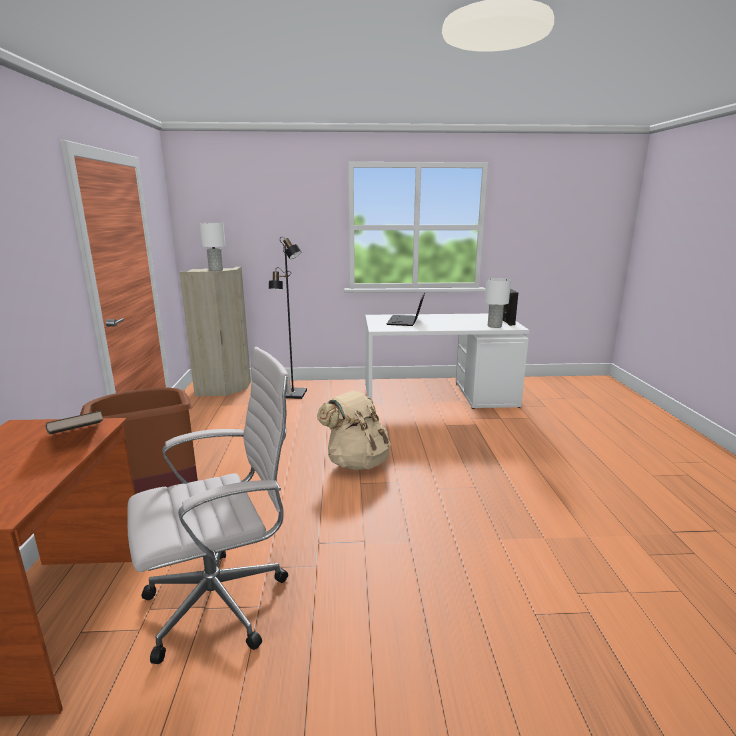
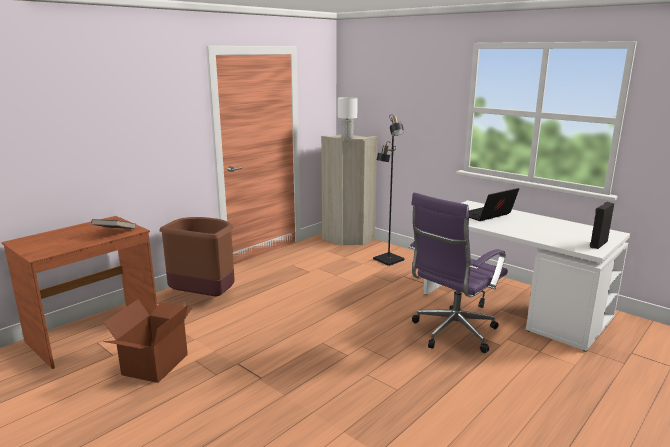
camera: 45 degrees right, 0 degrees up
white office chair [127,347,292,664] -> cardboard box [103,299,192,383]
beige backpack [317,391,391,470] -> none
white table lamp [485,278,511,328] -> none
none -> purple office chair [409,193,508,353]

